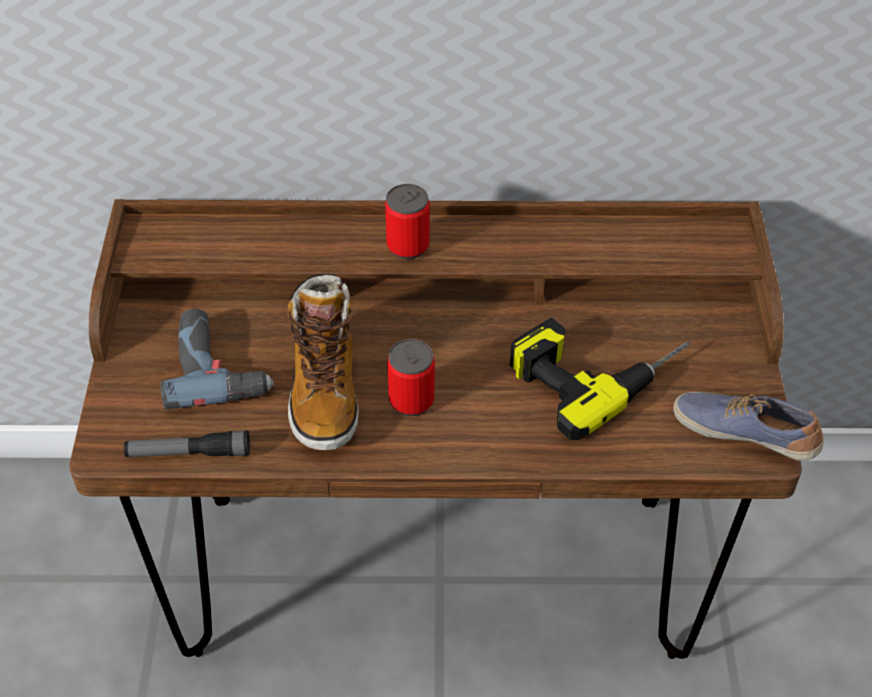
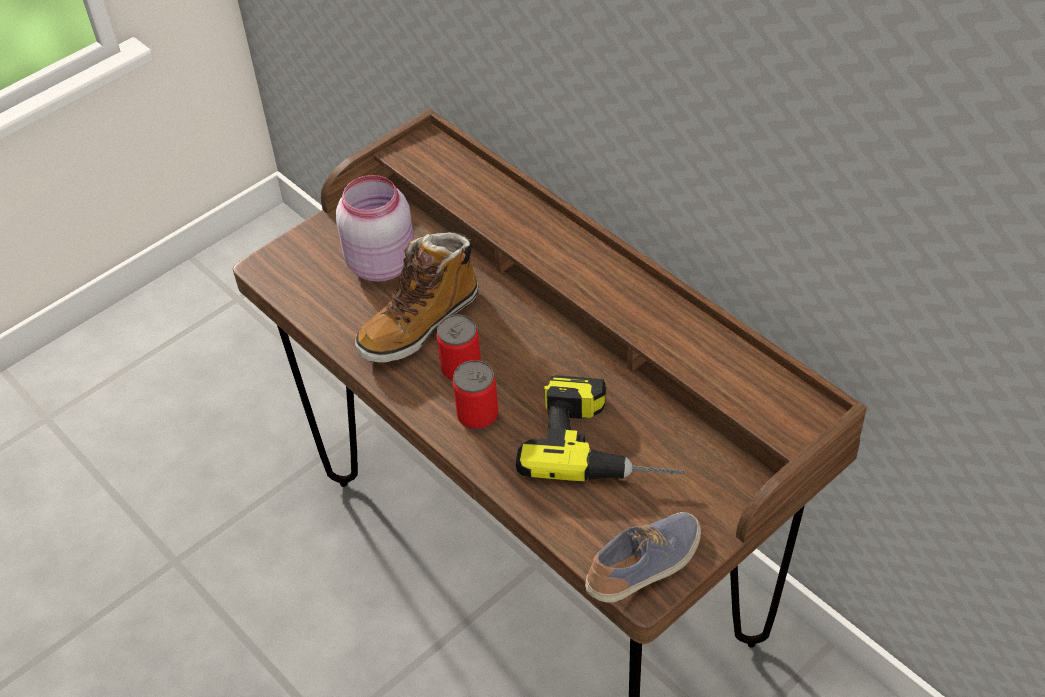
camera: 50 degrees right, 0 degrees up
flashlight [124,430,250,457] -> none
power drill [161,309,274,409] -> pink jar [336,175,414,282]
can [385,184,430,259] -> can moved to [453,360,498,430]
shoe [673,392,824,461] -> shoe turned 60 degrees clockwise [585,512,701,603]

